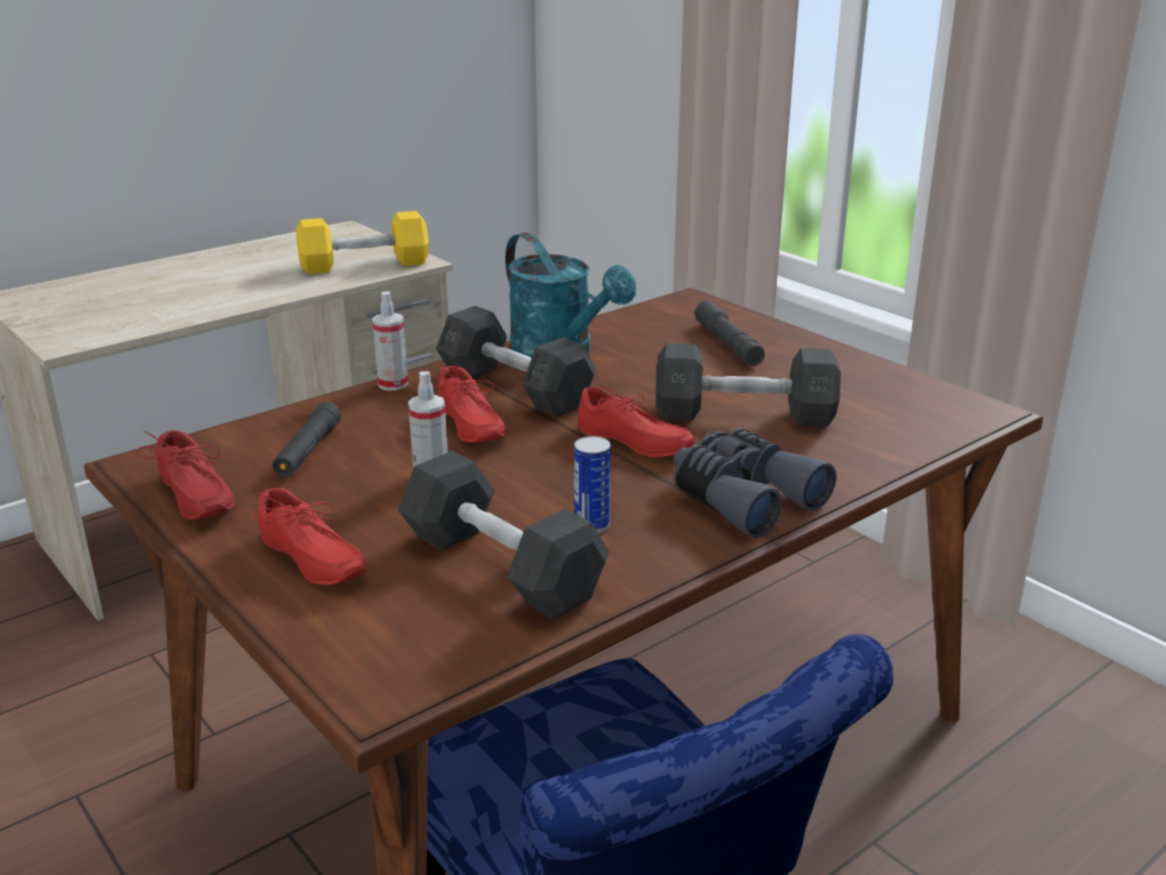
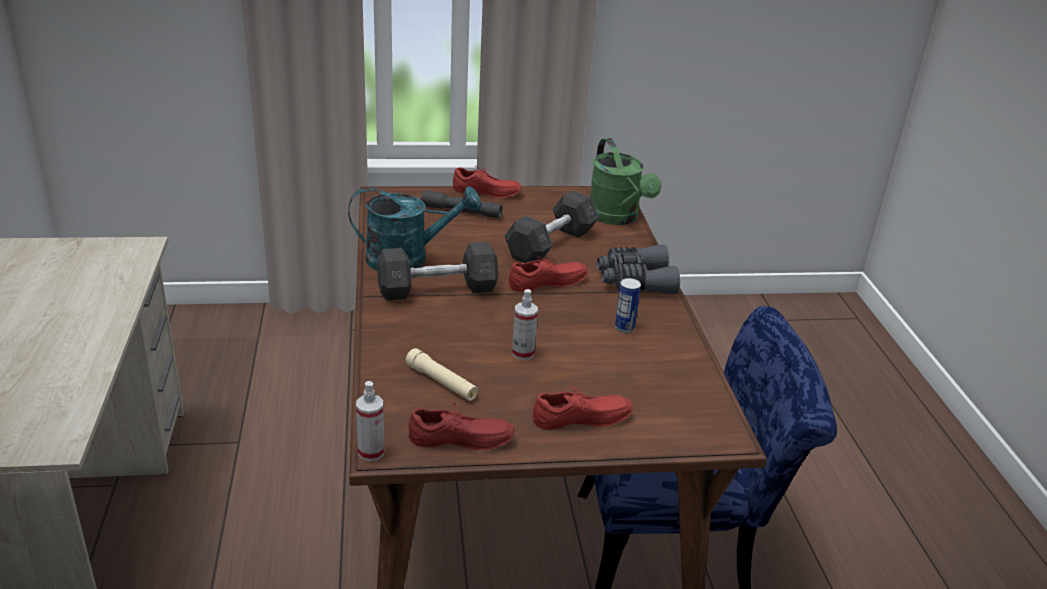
camera: 60 degrees left, 5 degrees up
black flashlight [272,402,341,477] -> beige flashlight [406,348,478,401]
yellow dumbbell [296,211,429,274] -> none
spray bottle [372,291,408,390] -> spray bottle moved to [356,381,384,461]
grey dumbbell [398,450,609,620] -> none
red shoe [430,363,506,442] -> red shoe moved to [453,165,522,198]
none -> green watering can [590,138,661,225]

